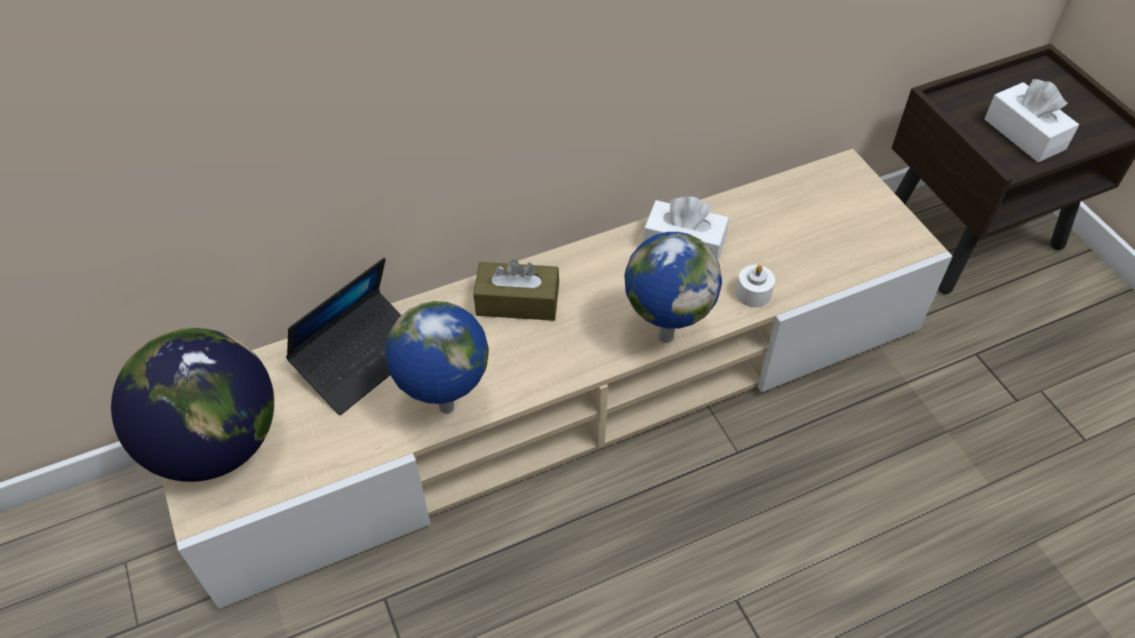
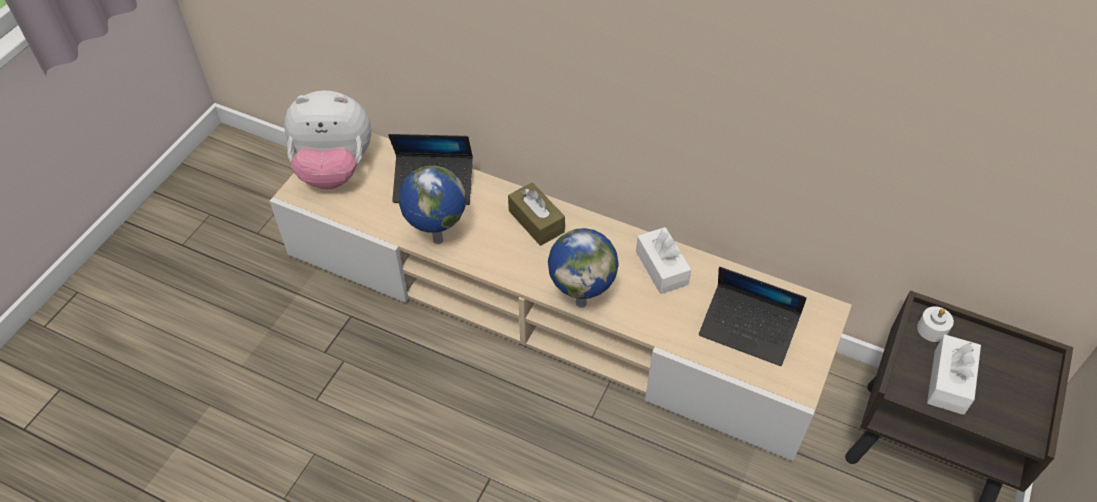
camera: 50 degrees right, 0 degrees up
globe [111,328,274,482] -> plush toy [284,90,371,189]
white candle [736,265,775,307] -> white candle moved to [917,306,954,342]
none -> laptop [699,267,807,366]

